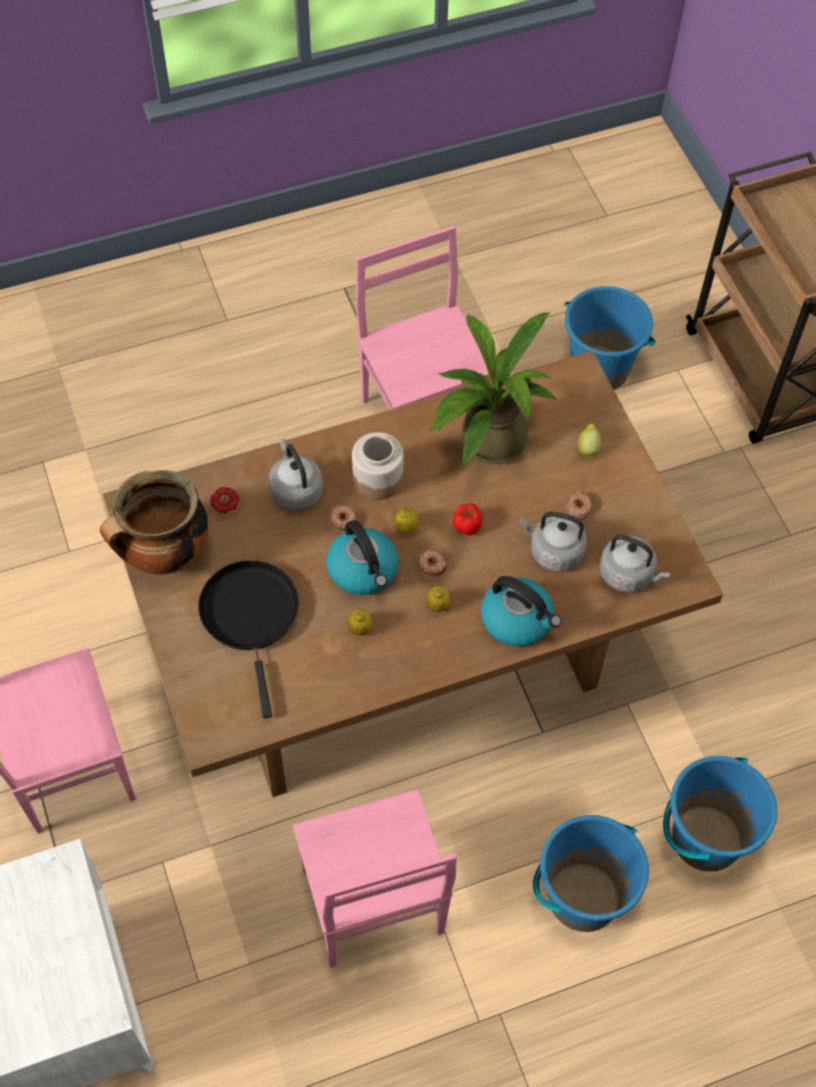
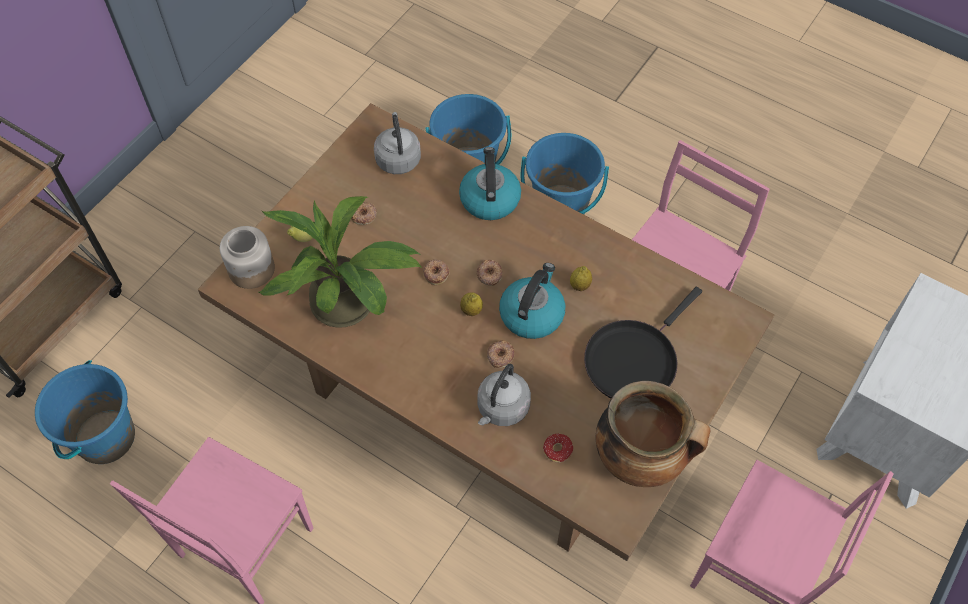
camera: 125 degrees left, 0 degrees up
jar [352,432,404,500] -> jar moved to [220,226,275,289]
lemon [425,586,450,612] -> none
tomato [452,503,482,535] -> donut [423,259,449,285]
grey kettle [520,511,587,572] -> none

